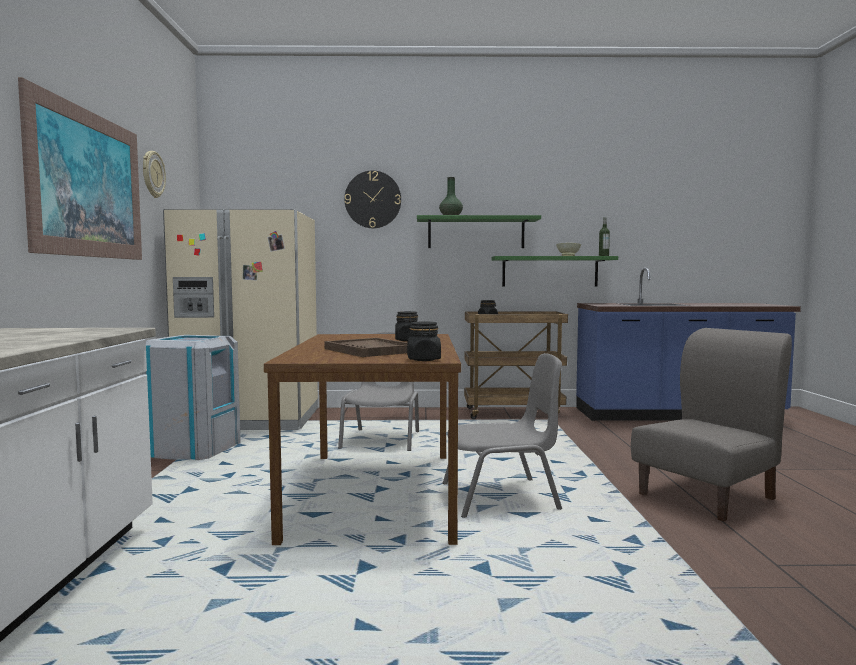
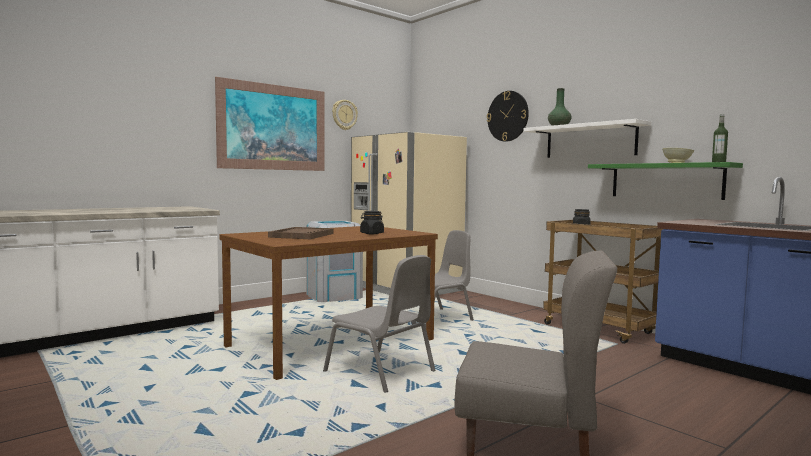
camera: 50 degrees right, 0 degrees up
black jar [407,322,441,361] -> none
green shelf [417,215,541,248] -> white shelf [523,119,651,158]

